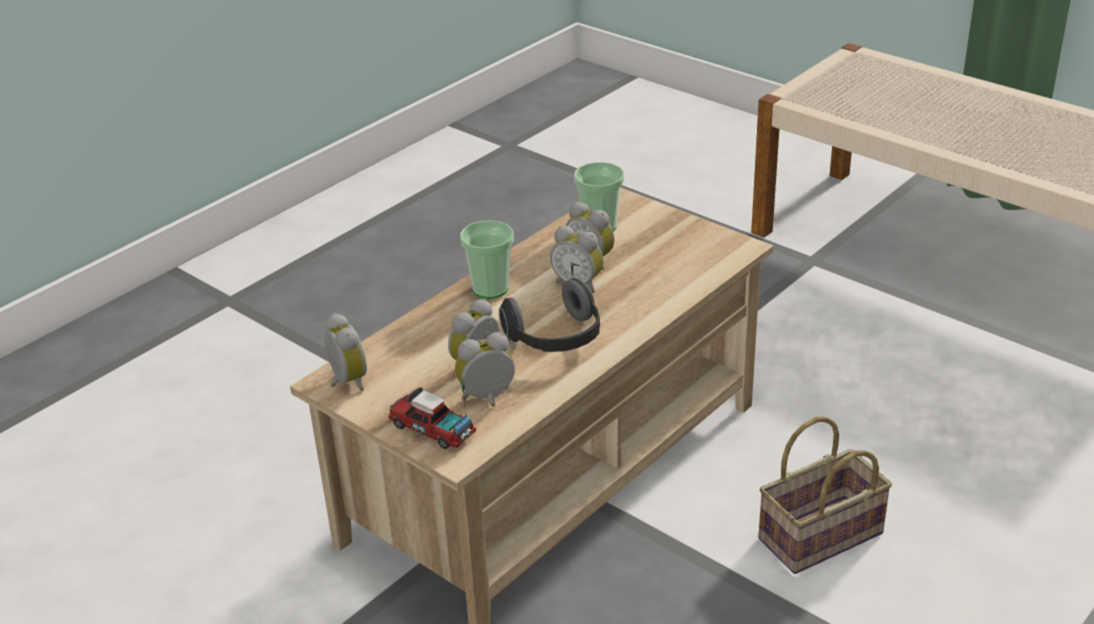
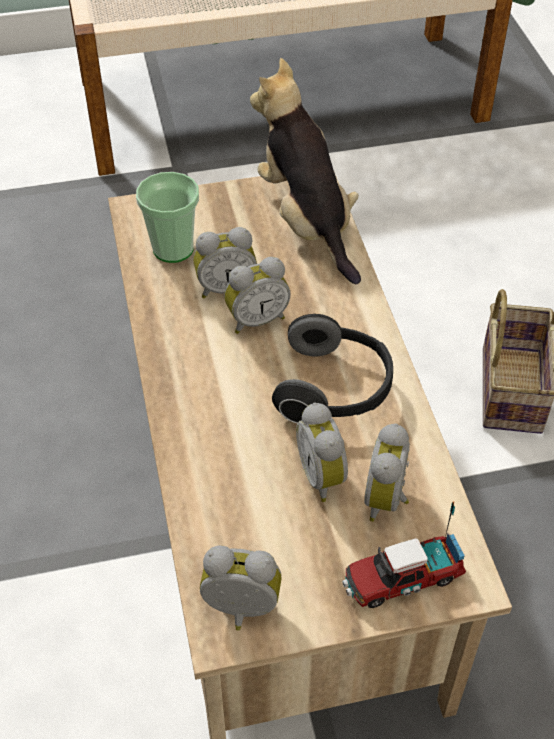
camera: 55 degrees left, 15 degrees up
cup [460,220,514,299] -> none
none -> plush toy [250,58,361,284]

